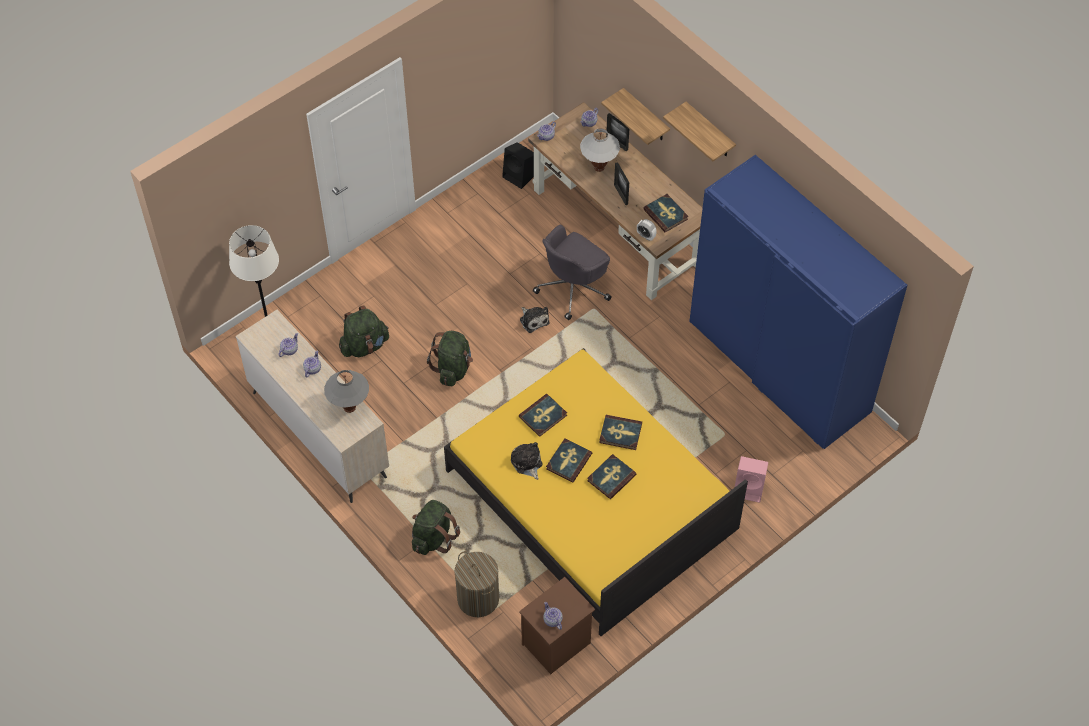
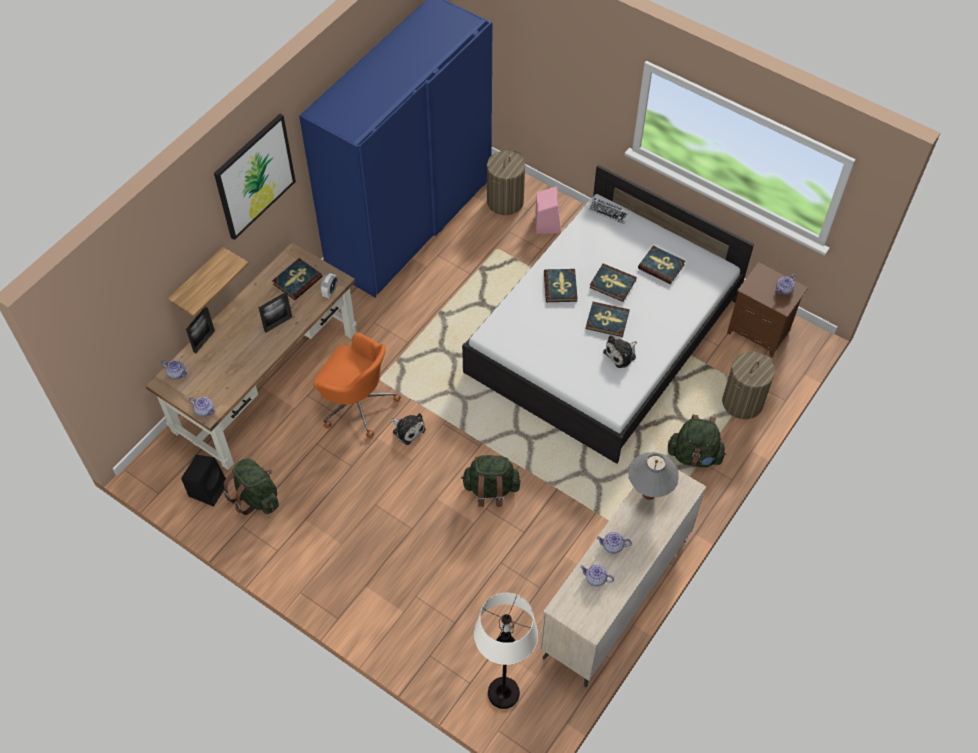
camera: 105 degrees left, 0 degrees up
green backpack [339,305,389,357] -> green backpack moved to [223,458,279,515]
yellow bed [444,348,748,636] -> white bed [462,165,754,464]
book [519,393,567,437] -> book moved to [638,245,685,284]
plush toy [520,307,549,333] -> plush toy turned 90 degrees clockwise [391,413,426,445]
grey office chair [533,224,612,320] -> orange office chair [313,333,401,438]
white table lamp [580,128,620,172] -> none
shelf [663,102,736,161] -> picture [214,114,296,240]
none -> laundry basket [487,151,526,215]
none -> keyboard [588,198,630,224]

